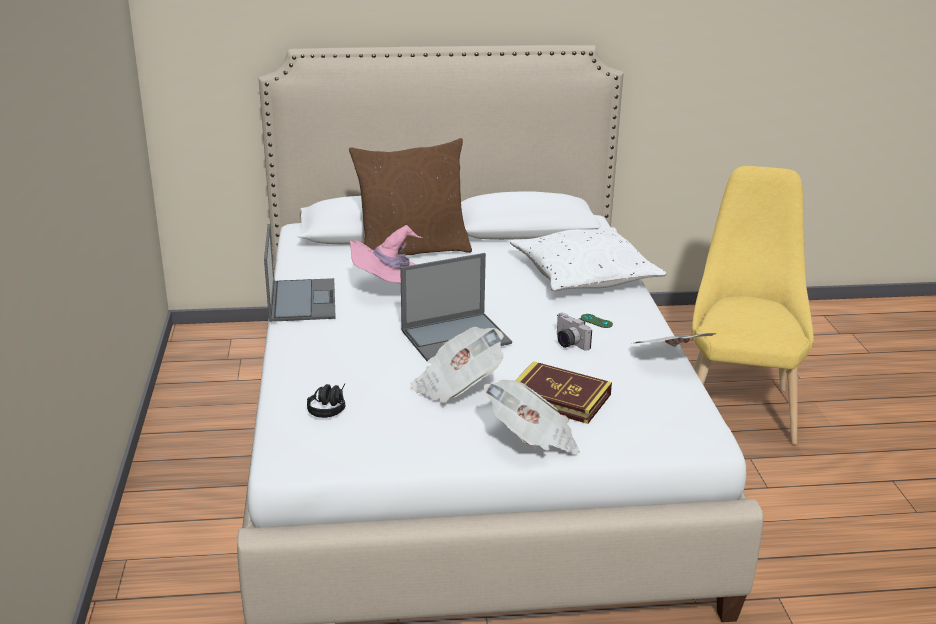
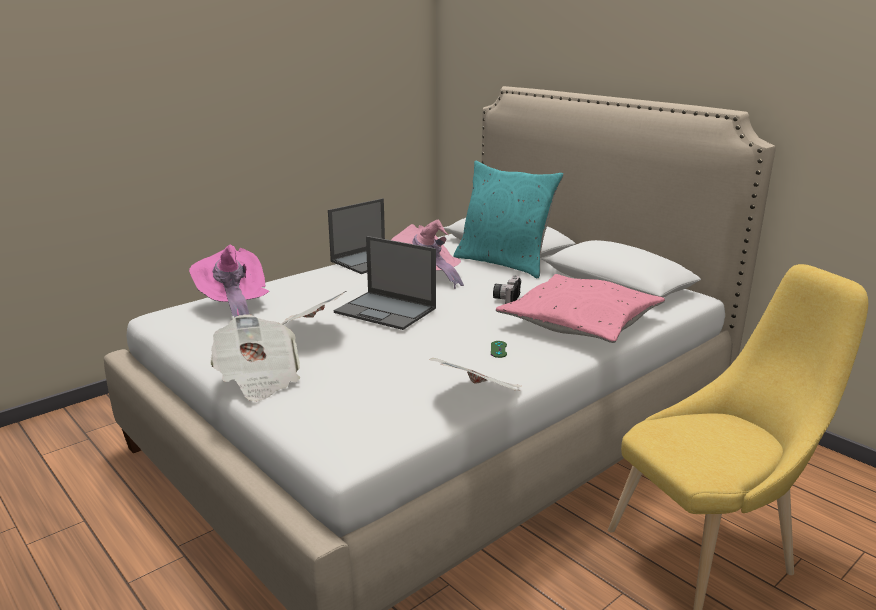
camera: 55 degrees right, 5 degrees down
black headphones [307,384,345,418] -> pink hat [189,245,269,317]
brown pillow [349,138,472,255] -> turquoise pillow [453,160,564,278]
white pillow [510,227,666,291] -> pink pillow [496,274,665,343]
book [515,361,612,424] -> none
camera [557,313,592,350] -> camera moved to [493,275,521,304]

